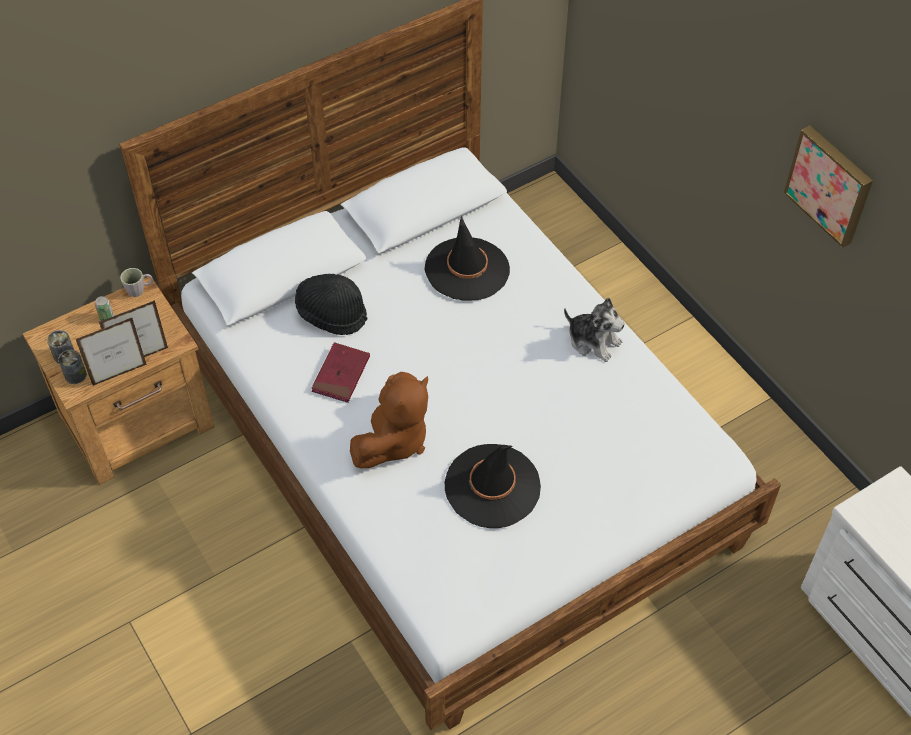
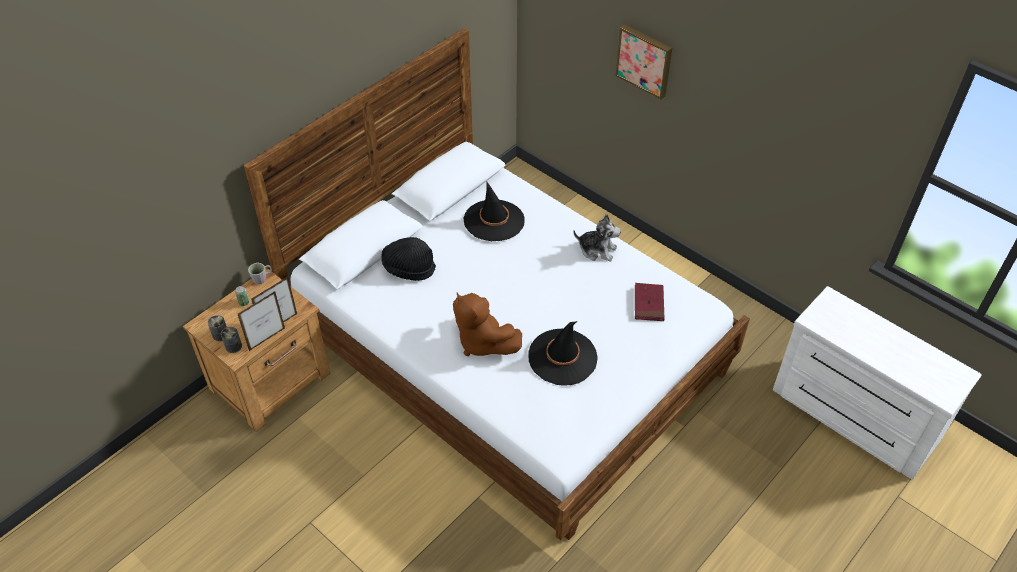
camera: 15 degrees left, 5 degrees down
red book [311,342,370,403] -> red book moved to [635,283,664,321]
brown plush toy [350,372,428,468] -> brown plush toy turned 120 degrees clockwise [453,293,522,356]
picture [784,125,873,248] -> picture moved to [615,25,672,99]

